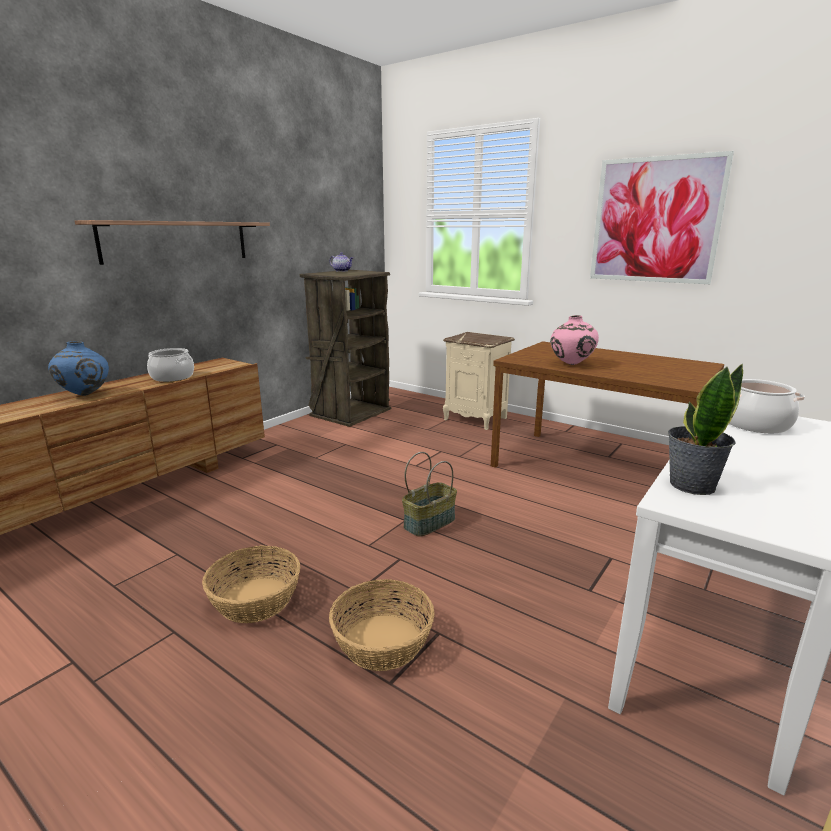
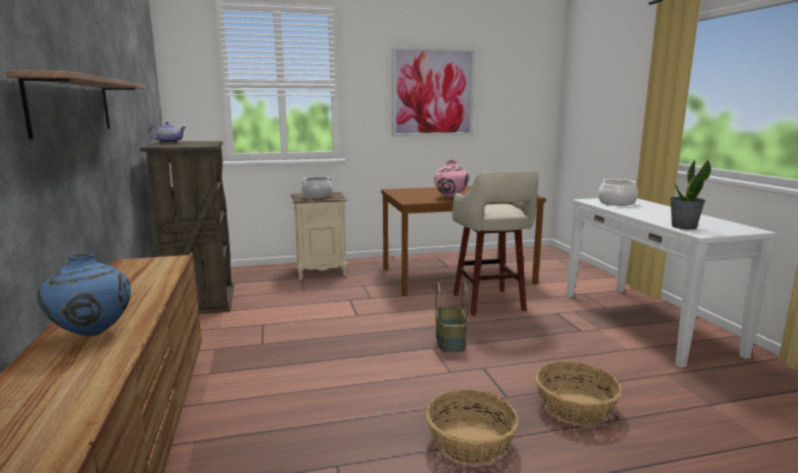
camera: 50 degrees left, 5 degrees down
cooking pot [147,348,194,382] -> cooking pot moved to [300,176,333,198]
none -> beige stool [452,171,538,316]

